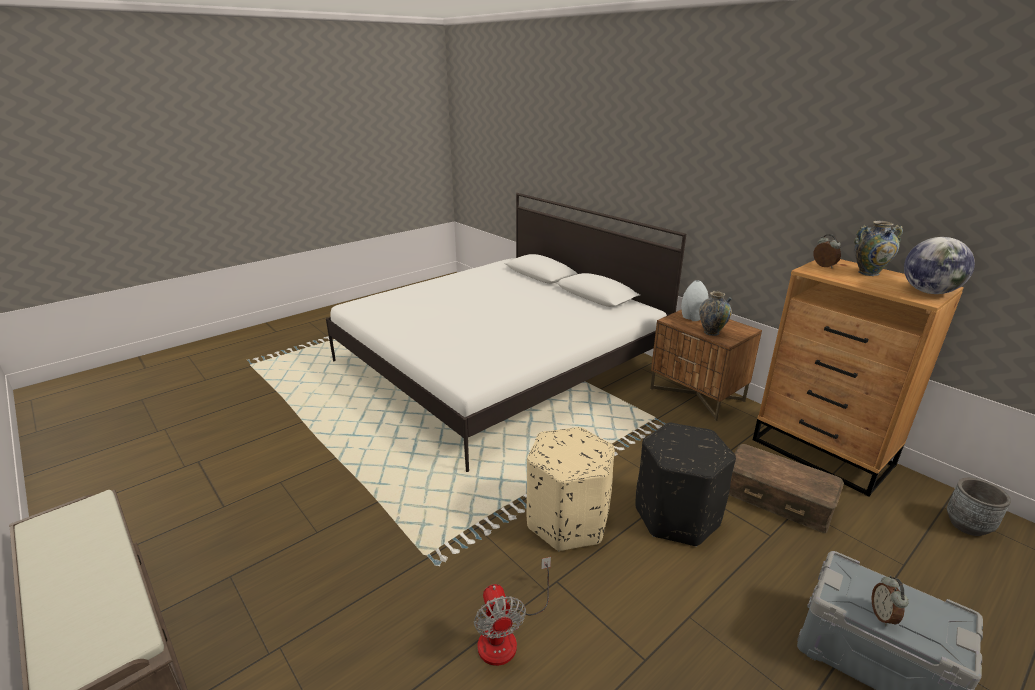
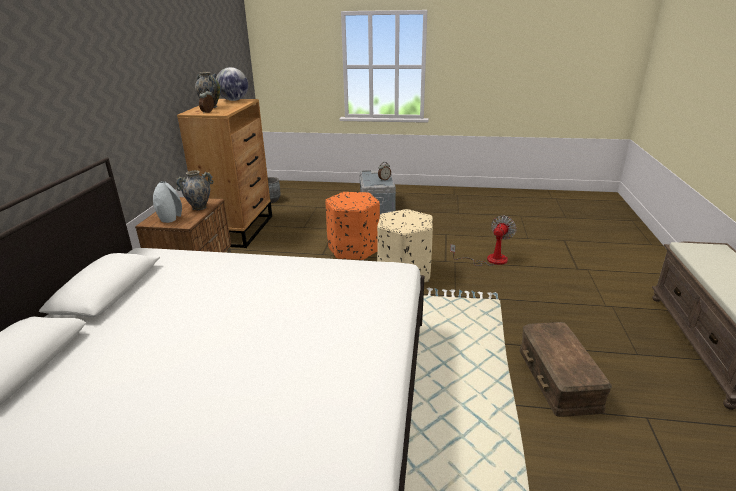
camera: 130 degrees left, 0 degrees up
black ottoman [636,423,736,547] -> orange ottoman [325,192,380,260]
brown storage box [729,444,844,534] -> brown storage box moved to [520,322,612,417]

